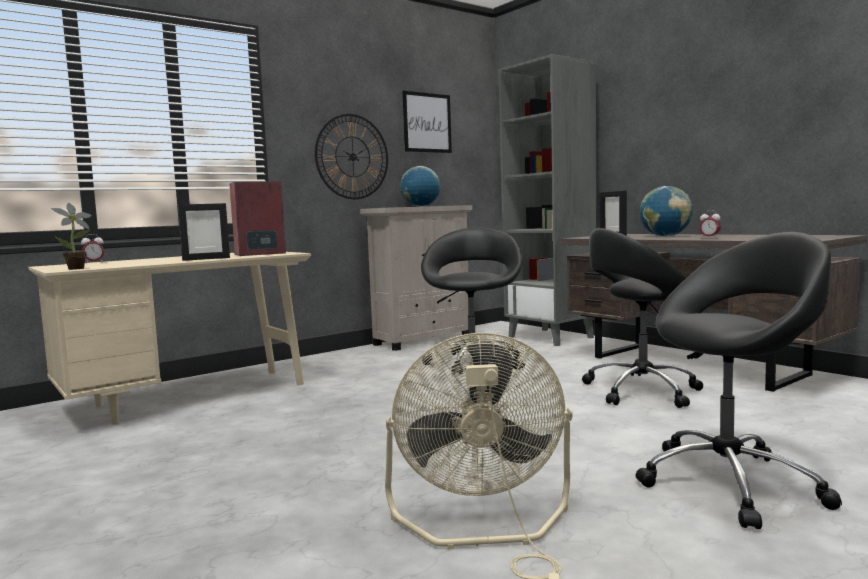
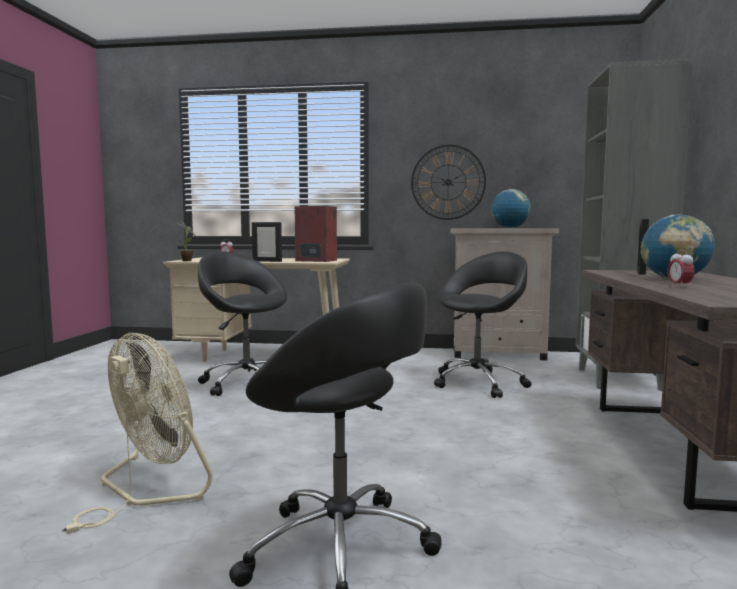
camera: 45 degrees right, 0 degrees up
picture [402,91,452,153] -> none
black office chair [582,228,703,408] -> black office chair moved to [198,251,287,396]

